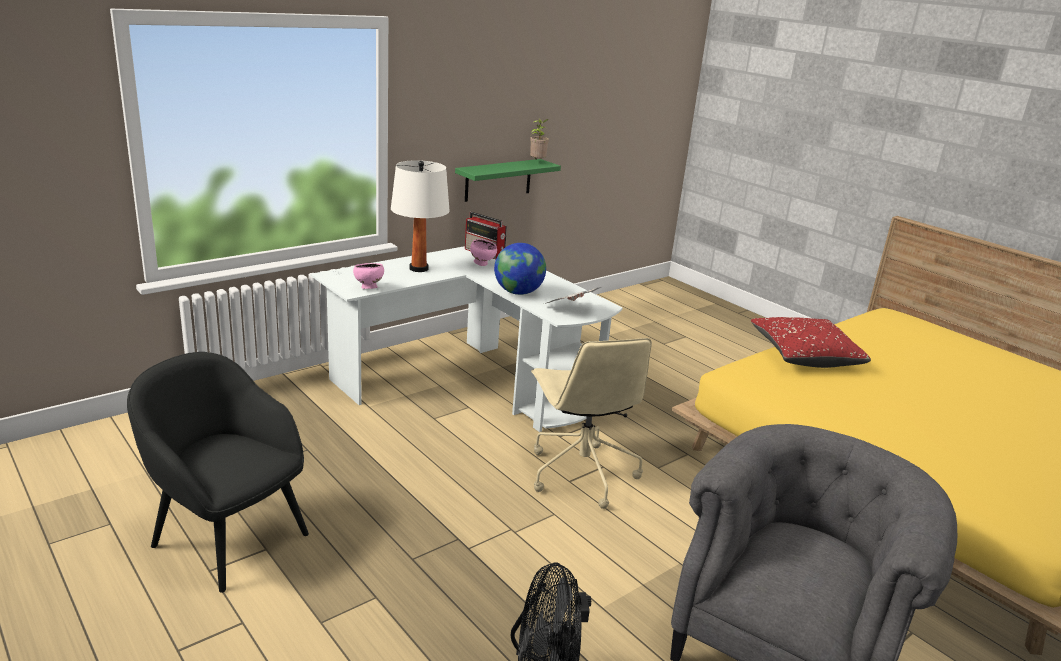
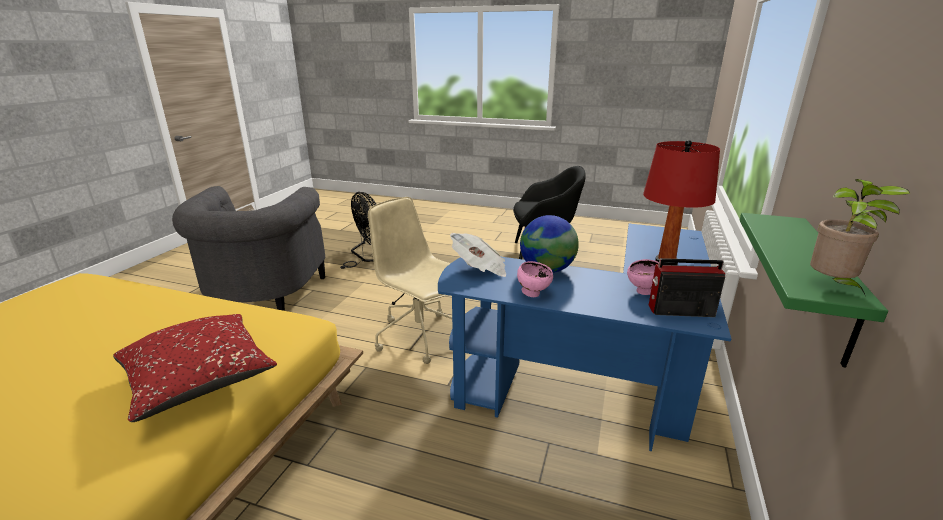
camera: 150 degrees right, 0 degrees up
white desk [311,246,623,432] -> blue desk [438,224,731,451]
pink bowl [353,263,384,289] -> pink bowl moved to [517,261,553,297]
white table lamp [391,160,450,272] -> red table lamp [643,140,720,265]

